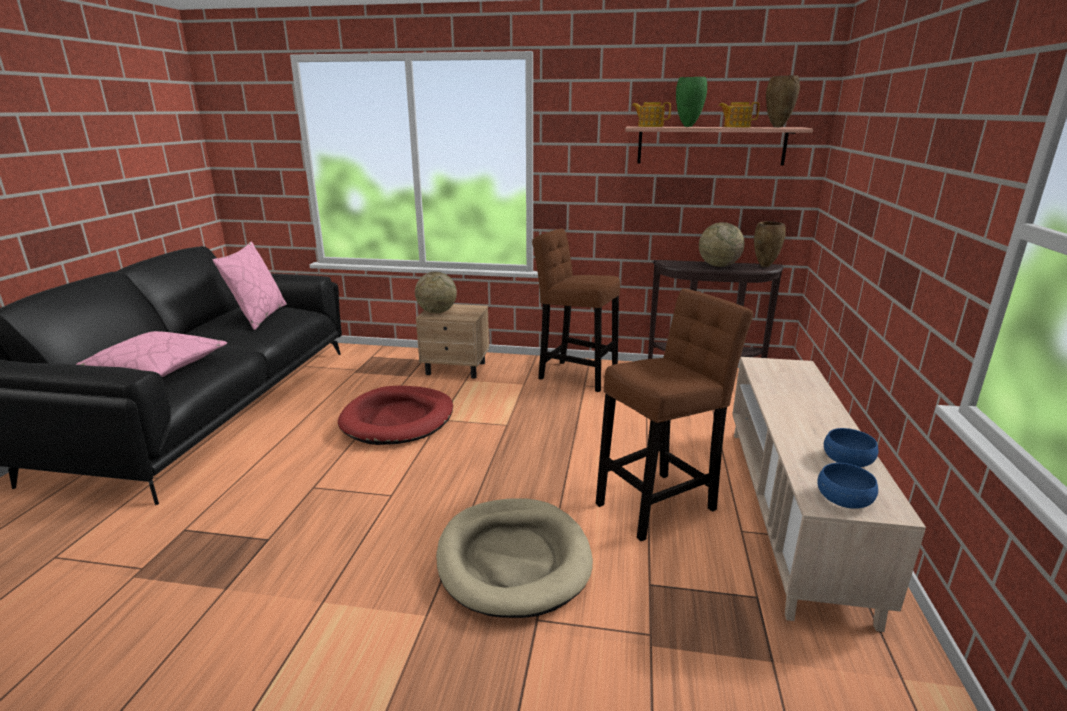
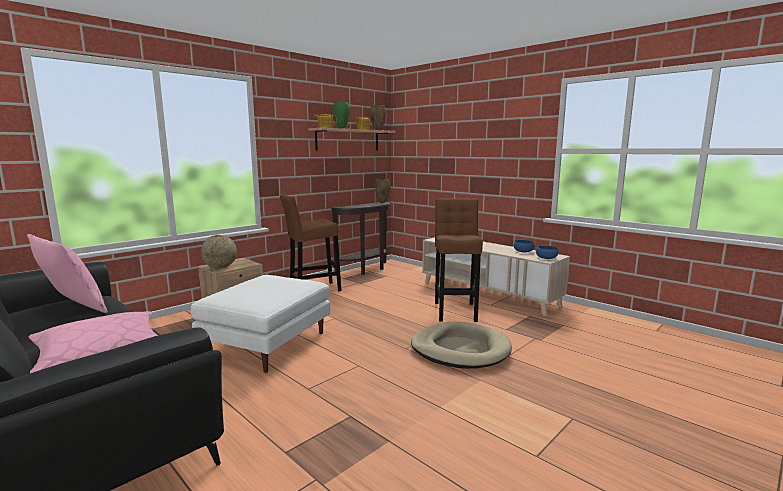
camera: 55 degrees left, 10 degrees down
red dog bed [338,386,453,445] -> white ottoman [191,275,330,373]
globe [699,222,744,267] -> none

